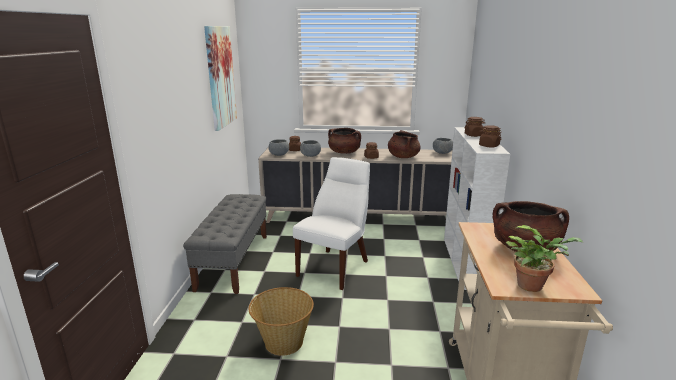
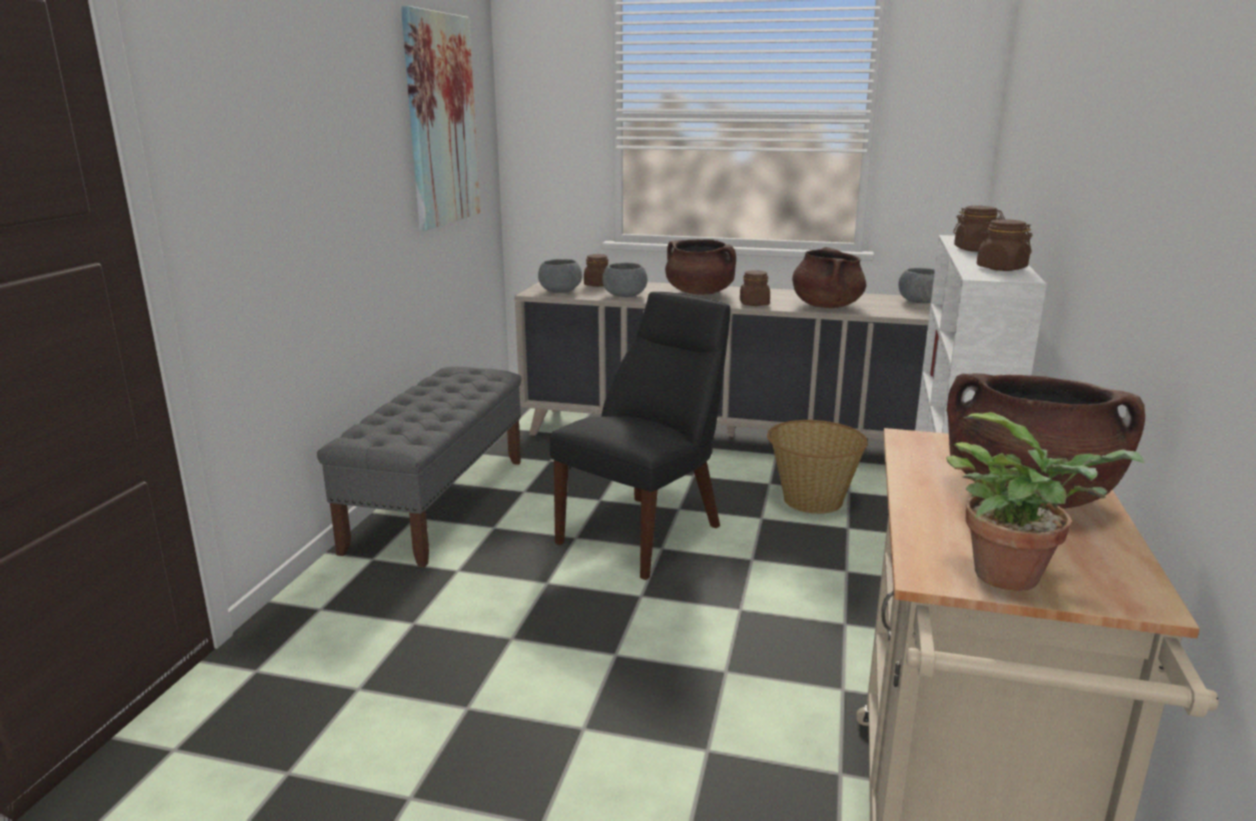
camera: 10 degrees right, 0 degrees up
basket [249,287,314,356] -> basket moved to [767,420,868,514]
white chair [293,157,370,290] -> black chair [550,292,730,580]

